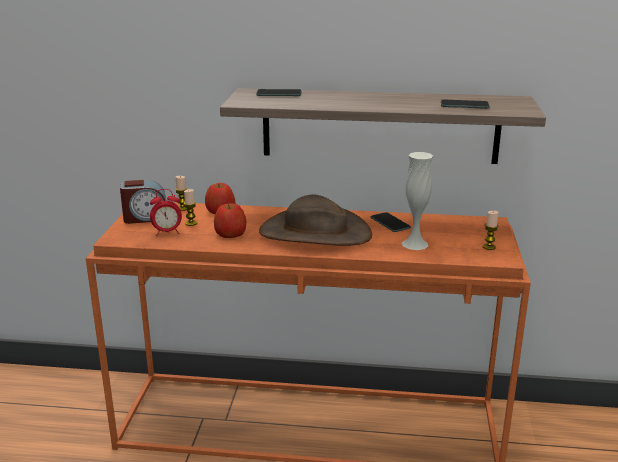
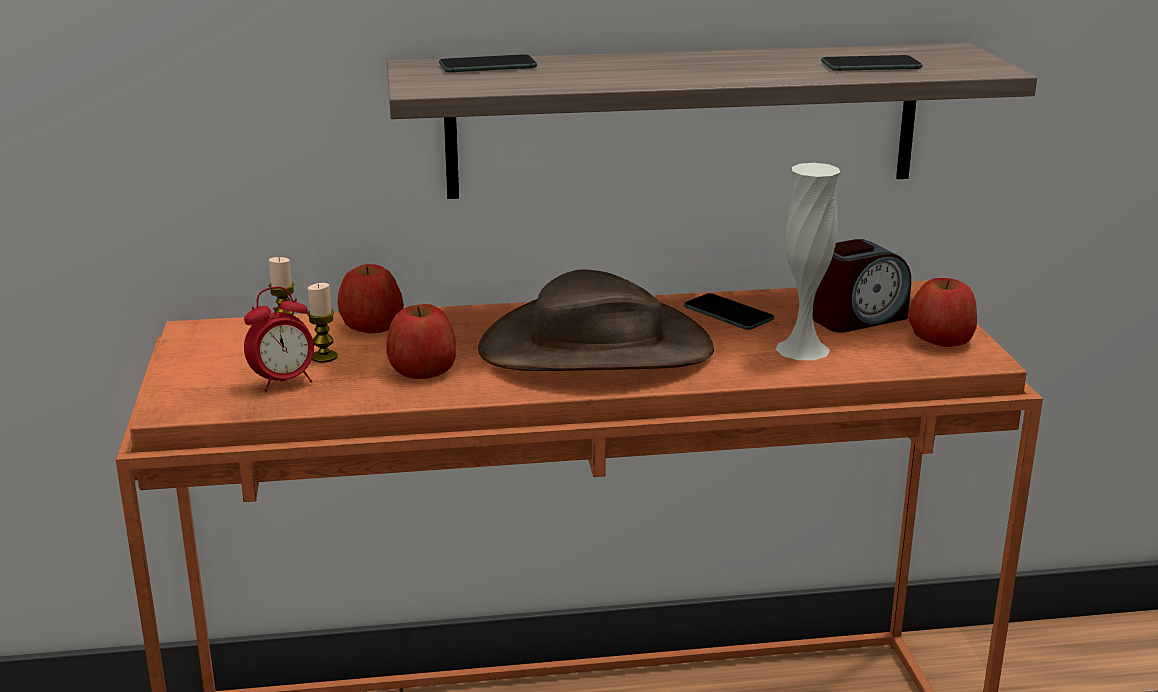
camera: 15 degrees left, 0 degrees up
alarm clock [120,180,166,224] -> alarm clock moved to [813,239,911,333]
candle [483,211,499,250] -> apple [908,278,977,347]

